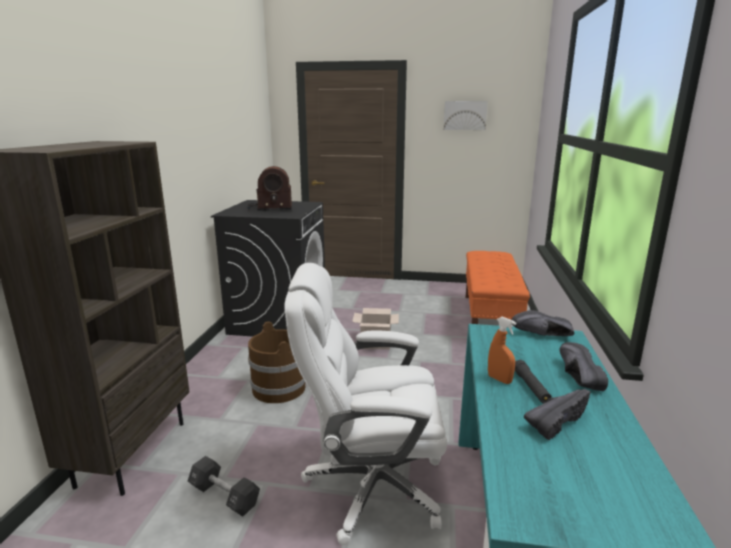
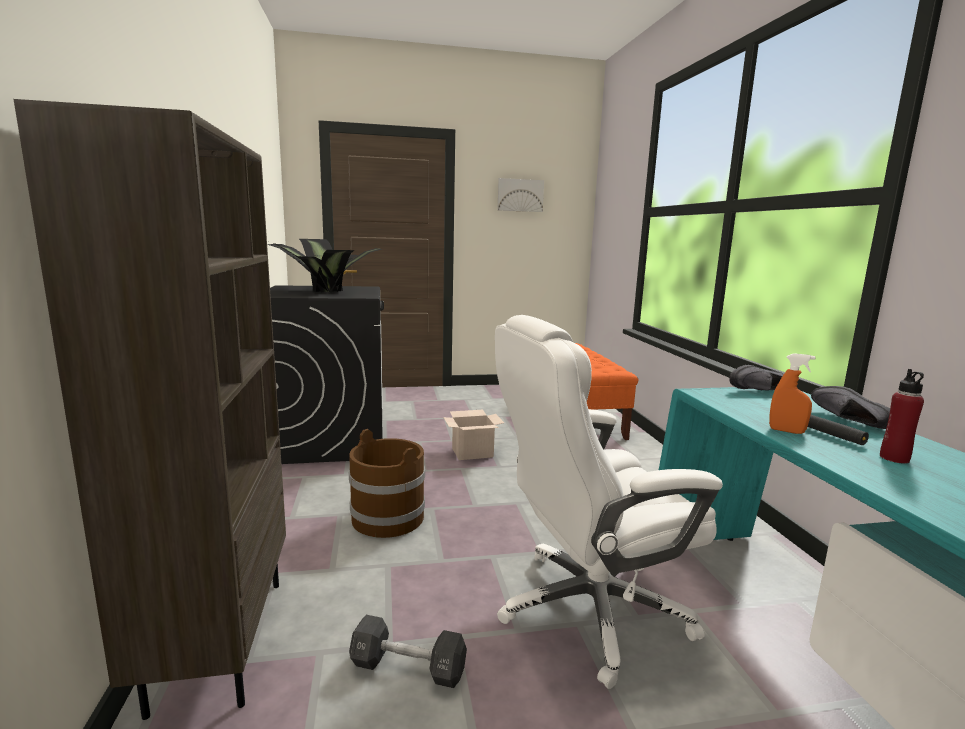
camera: 20 degrees left, 5 degrees down
radio [247,166,292,211] -> potted plant [267,239,381,293]
black shoe [524,389,590,440] -> red bottle [880,369,924,464]

